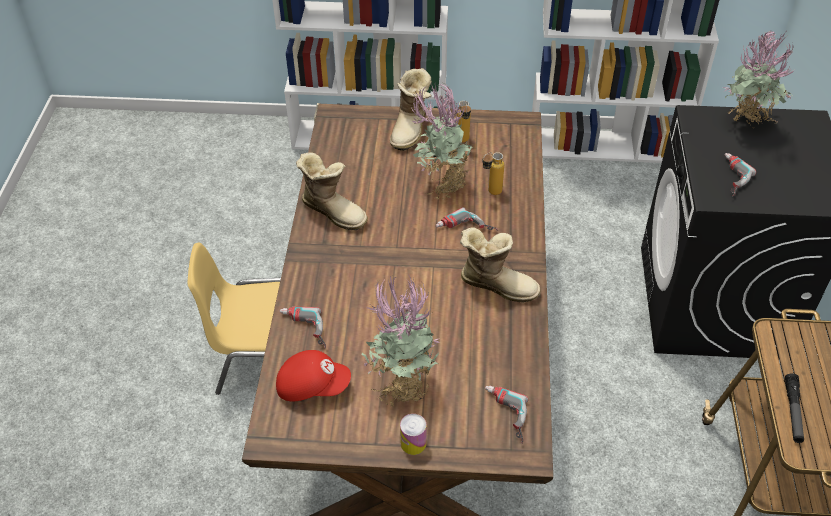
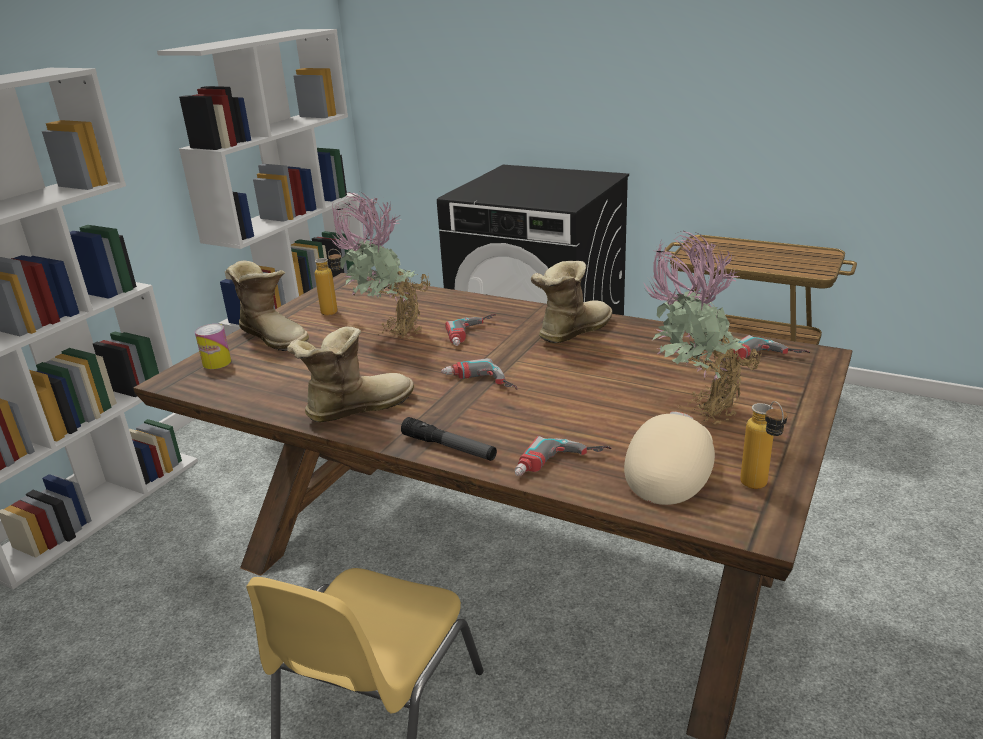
camera: 65 degrees left, 20 degrees down
red cap [276,350,351,401] -> beige cap [624,411,715,505]
can [400,414,426,455] -> can moved to [195,324,231,369]
bottle [482,152,504,195] -> bottle moved to [740,401,787,489]
potted plant [724,31,794,129] -> none
power drill [725,153,756,197] -> power drill moved to [441,358,517,390]
flashlight [785,373,804,443] -> flashlight moved to [401,417,497,461]

